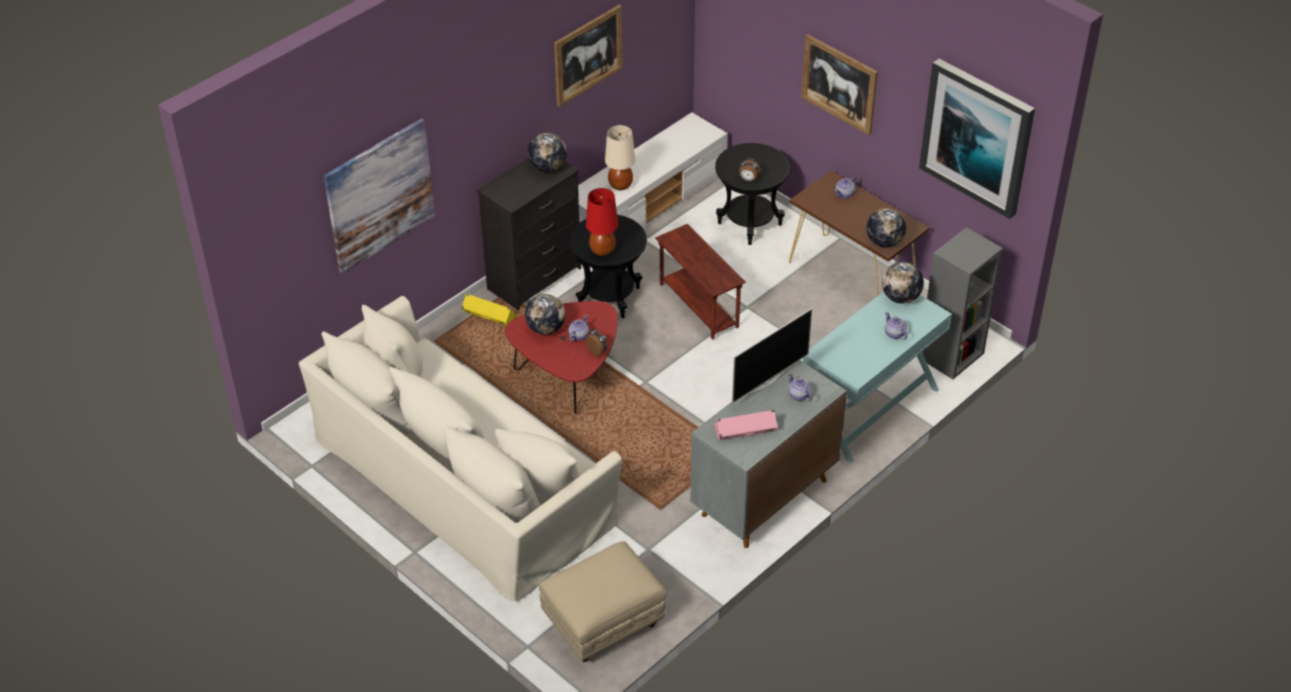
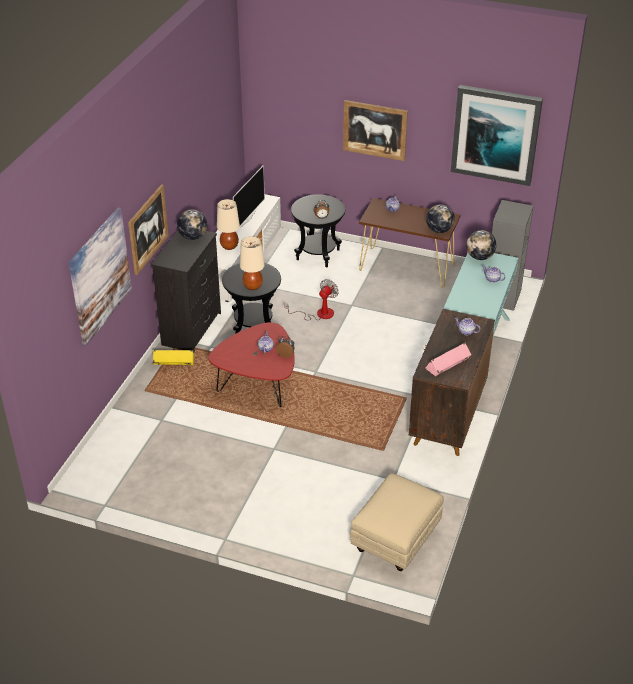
camera: 25 degrees left, 5 degrees down
beige sofa [298,296,622,601] -> none
globe [525,294,565,335] -> none
picture [554,5,623,107] -> picture moved to [128,184,169,275]
red table lamp [586,188,618,256] -> beige table lamp [240,236,264,290]
brown side table [655,224,746,339] -> fan [284,279,339,320]
grey cabinet [690,360,847,548] -> brown cabinet [409,309,495,456]
television [732,308,812,403] -> television moved to [233,165,265,228]

